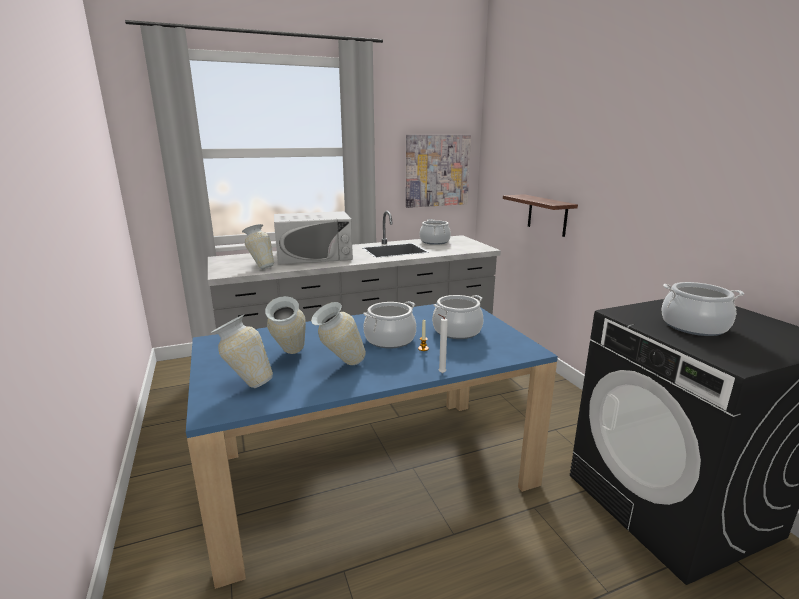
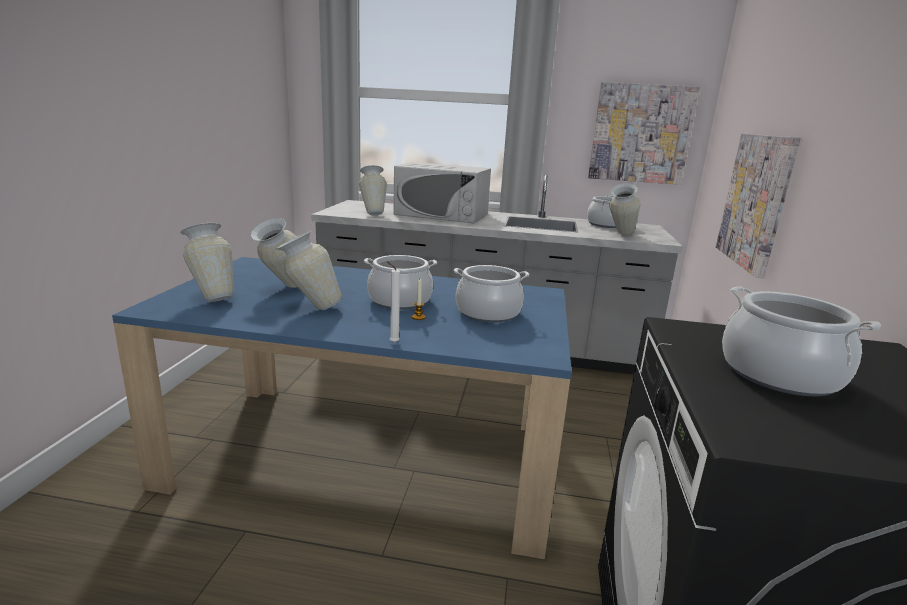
camera: 30 degrees right, 0 degrees up
shelf [503,194,578,237] -> picture [716,134,801,278]
none -> vase [609,183,641,235]

